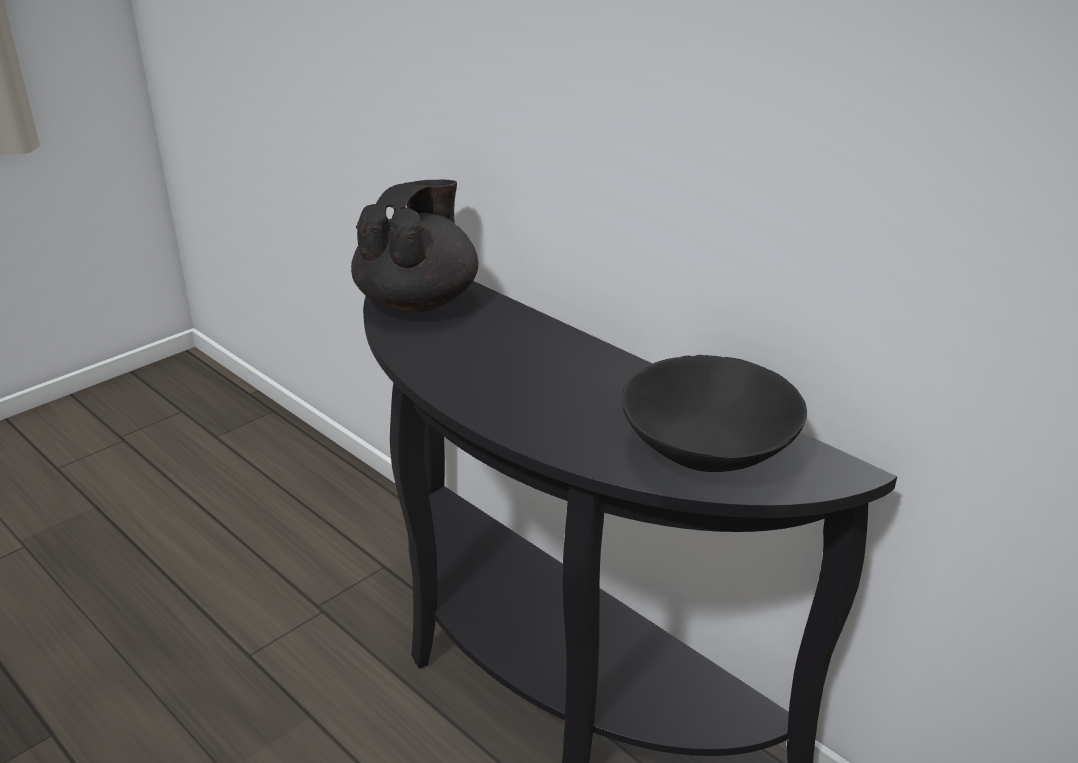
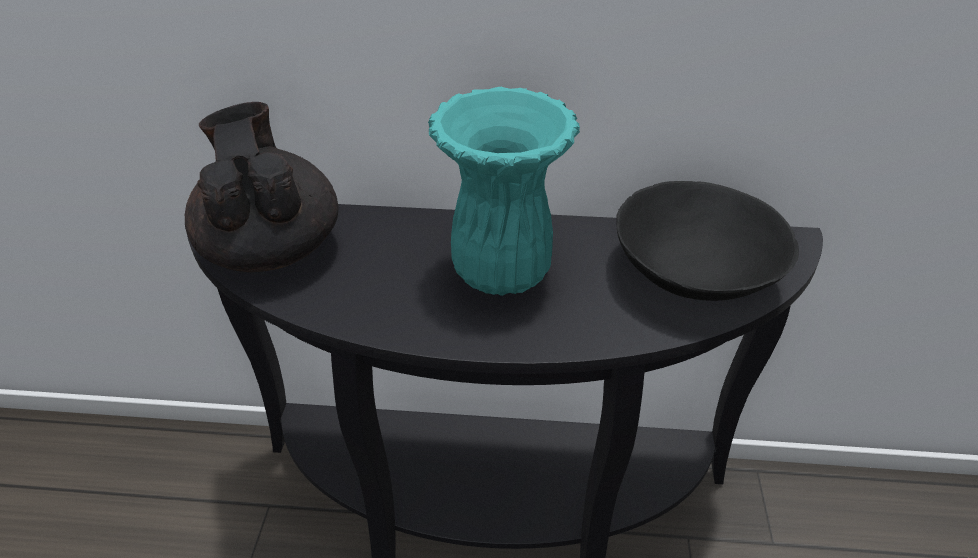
camera: 40 degrees left, 10 degrees up
none -> turquoise vase [428,87,580,296]

